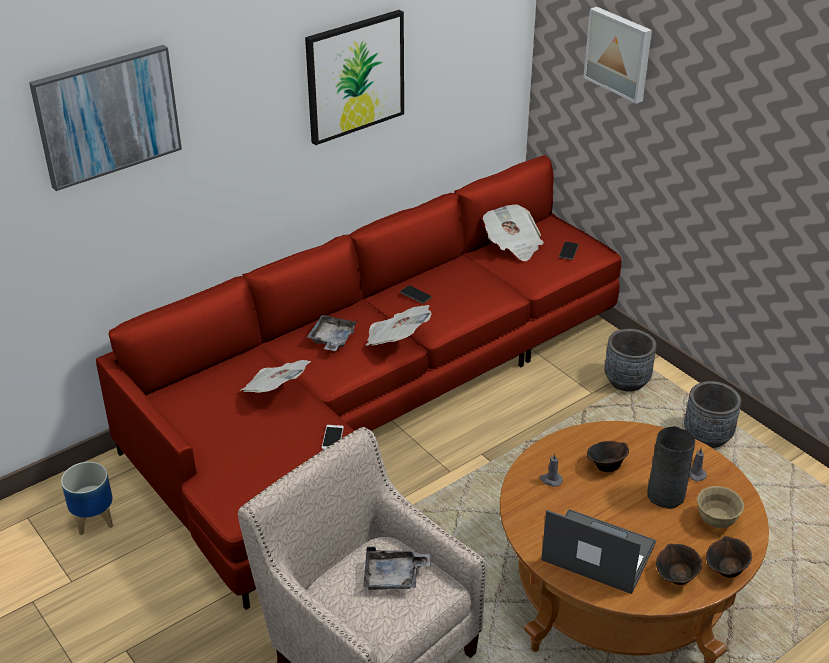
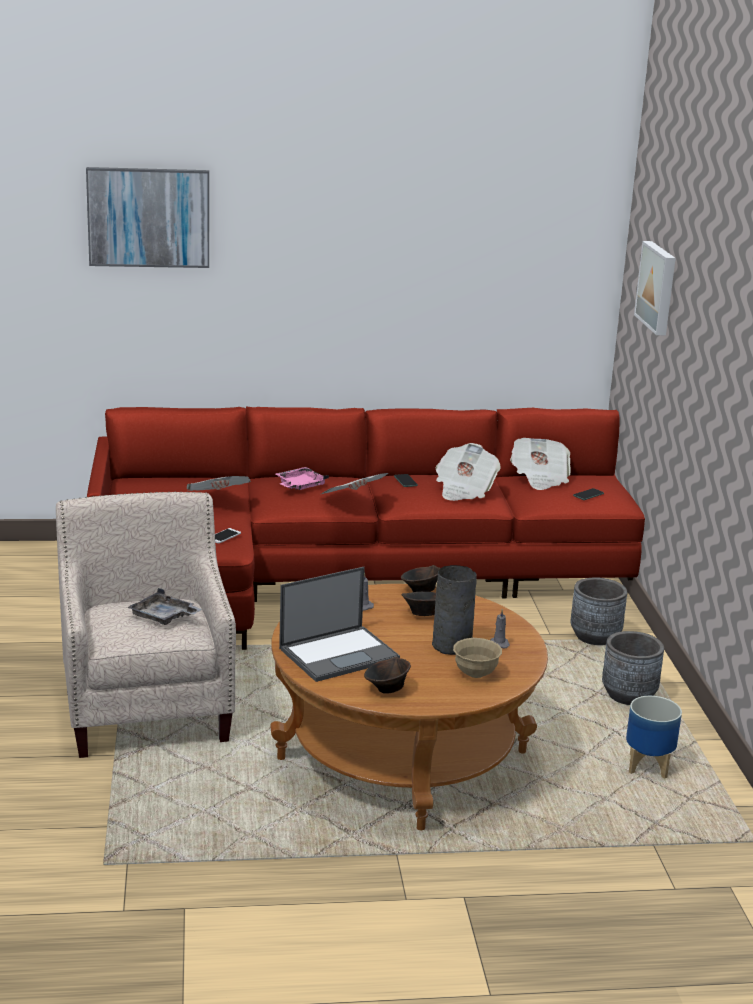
camera: 30 degrees right, 15 degrees down
planter [61,462,113,535] -> planter moved to [626,696,682,779]
picture [305,10,404,145] -> none
grey tray [307,315,357,351] -> pink tray [276,467,329,490]
laptop [541,509,656,594] -> laptop turned 90 degrees clockwise [279,567,400,682]
brown bowl [706,536,752,578] -> brown bowl moved to [401,565,440,592]
none -> newspaper [435,443,501,501]

